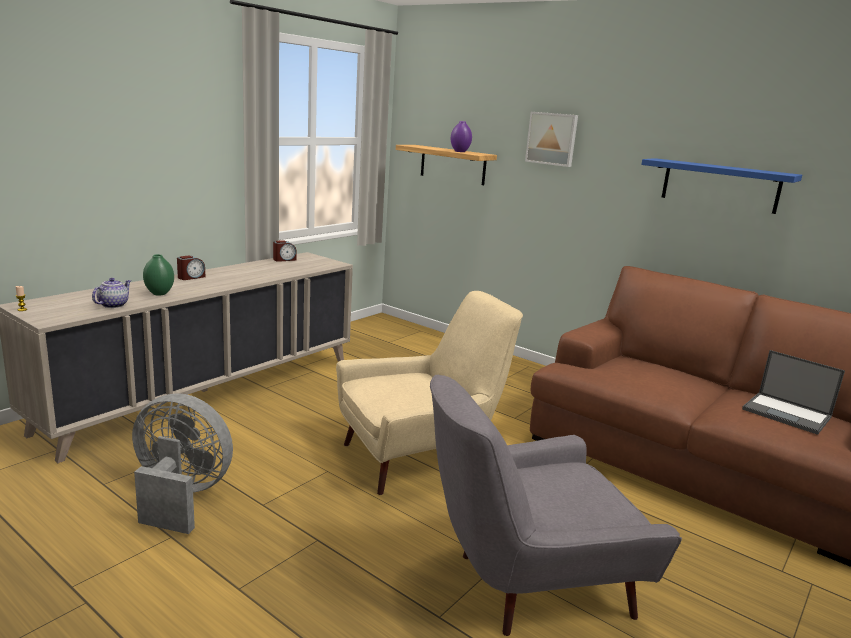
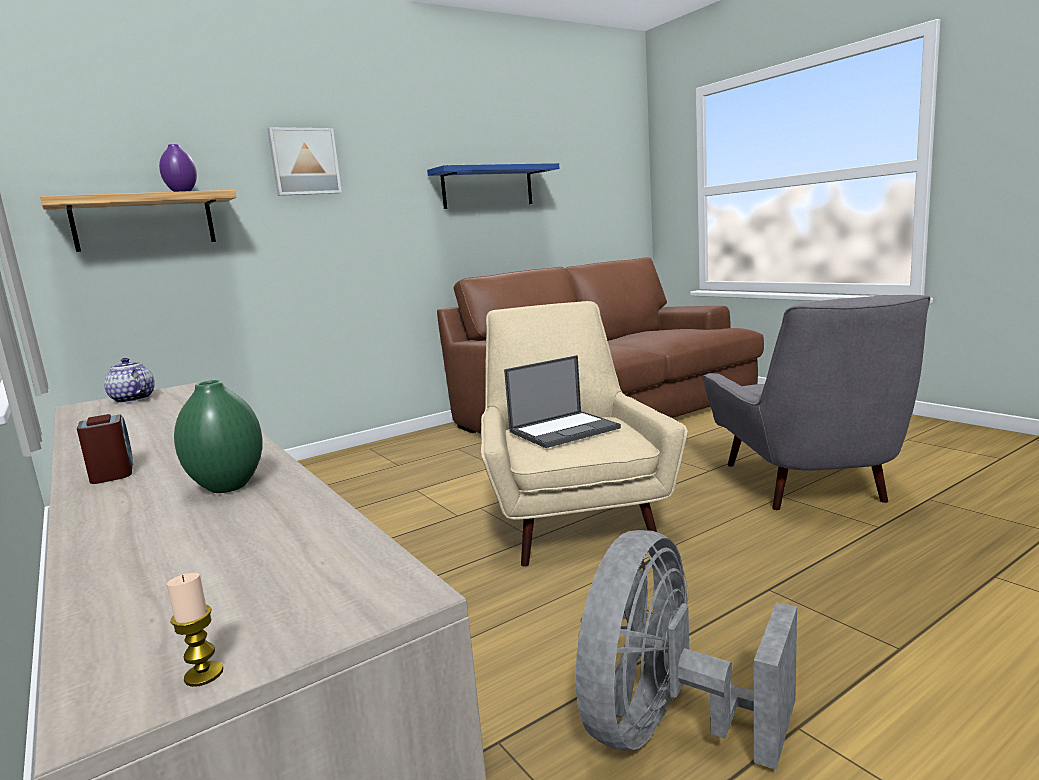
camera: 70 degrees left, 5 degrees down
teapot [92,278,131,308] -> teapot moved to [104,358,155,403]
alarm clock [273,240,297,262] -> none
laptop [742,350,845,435] -> laptop moved to [504,355,621,448]

